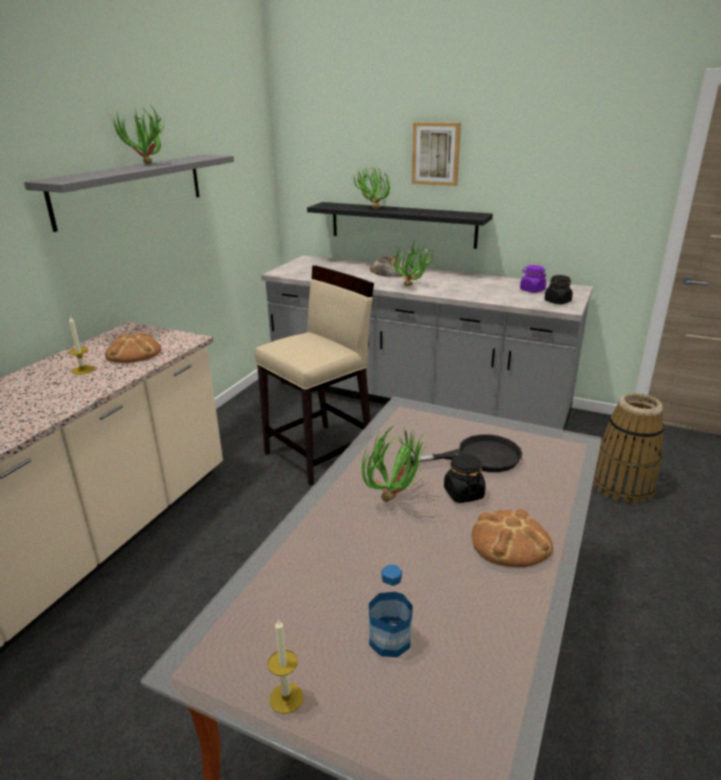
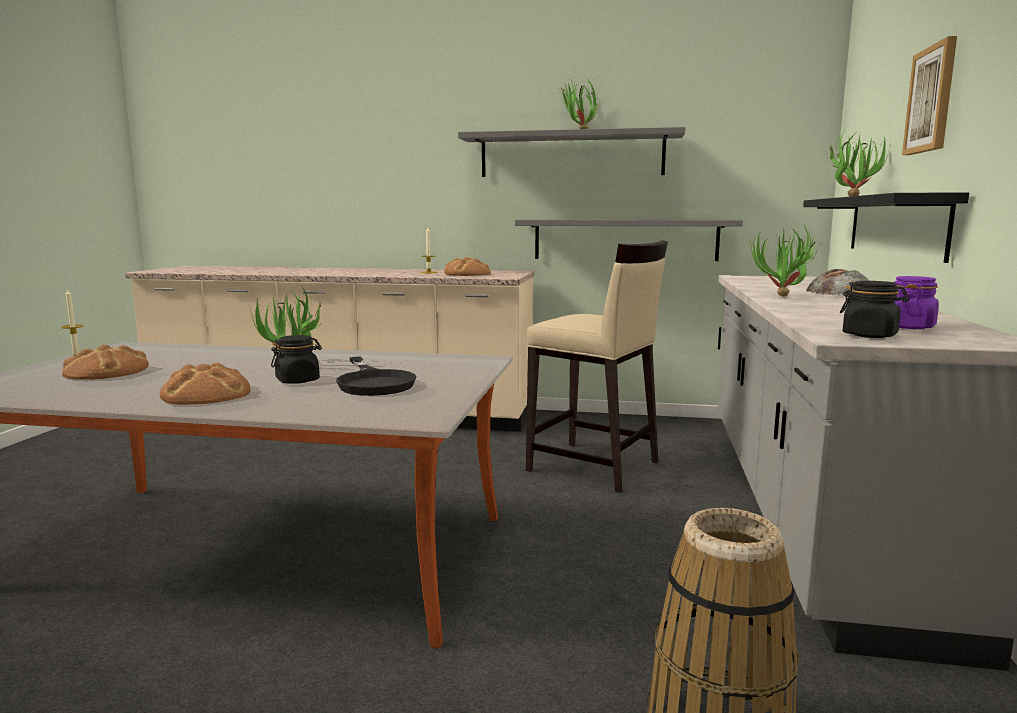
camera: 75 degrees right, 15 degrees down
bottle [369,565,413,657] -> bread [62,345,149,380]
none -> grey shelf [515,219,743,261]

